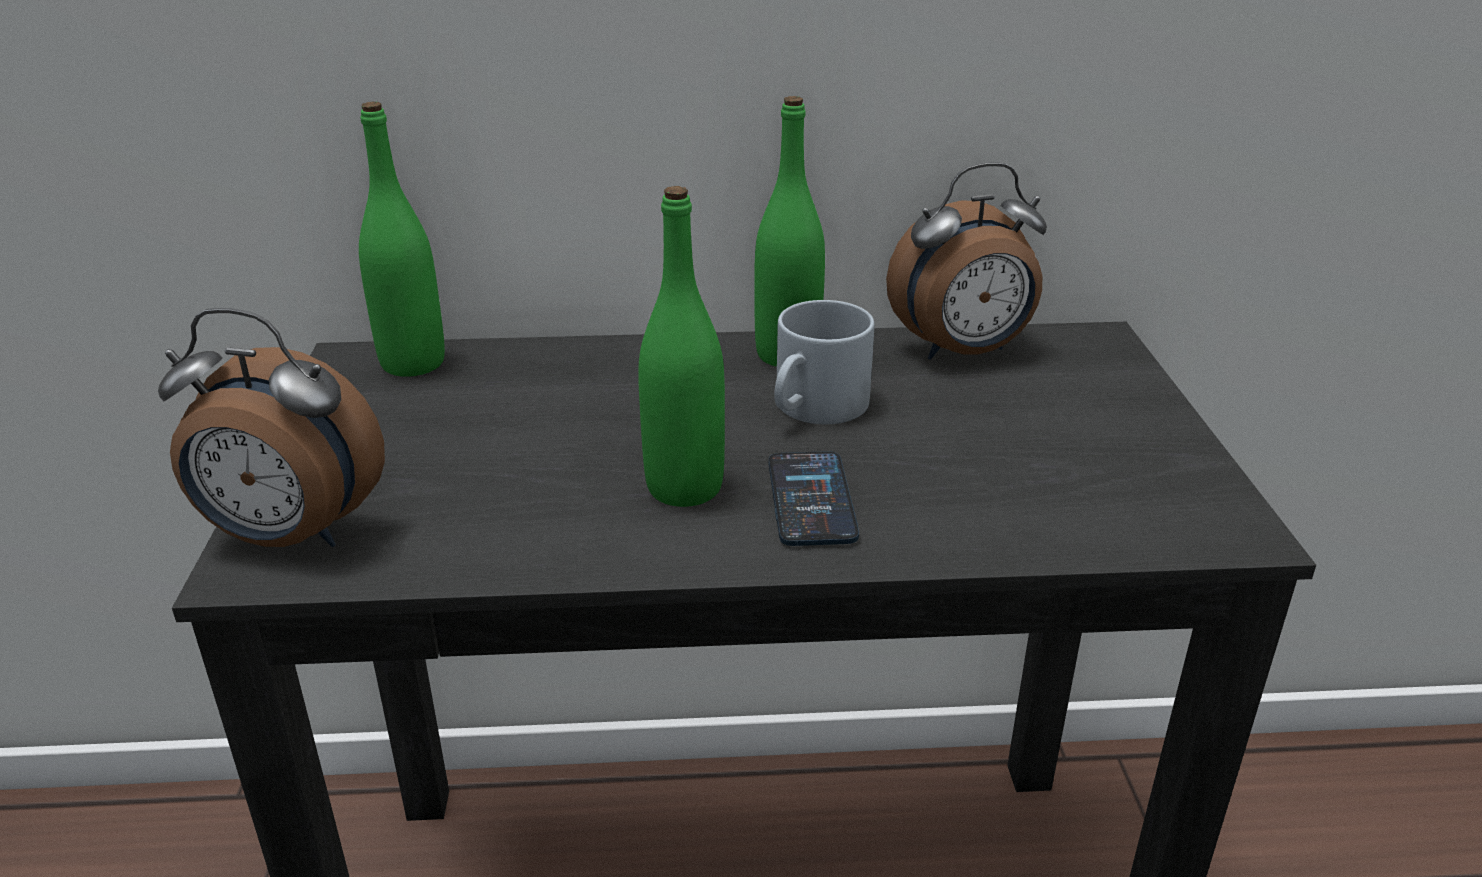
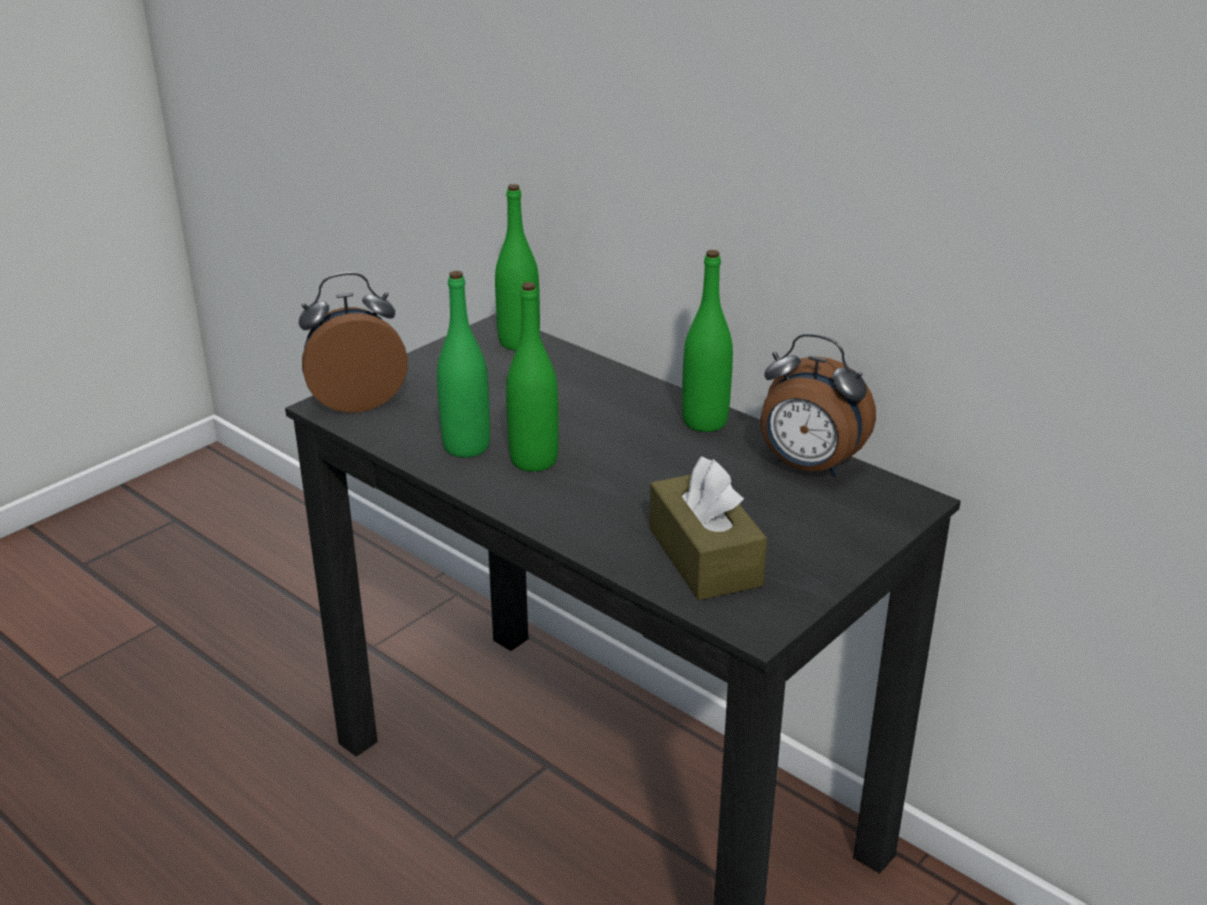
camera: 45 degrees right, 0 degrees up
alarm clock [158,308,385,547] -> alarm clock turned 105 degrees clockwise [299,272,408,413]
phone [768,451,859,546] -> none
grey mug [774,300,874,424] -> none
none -> green bottle [437,271,490,458]
none -> brown tissue box [649,457,767,600]

